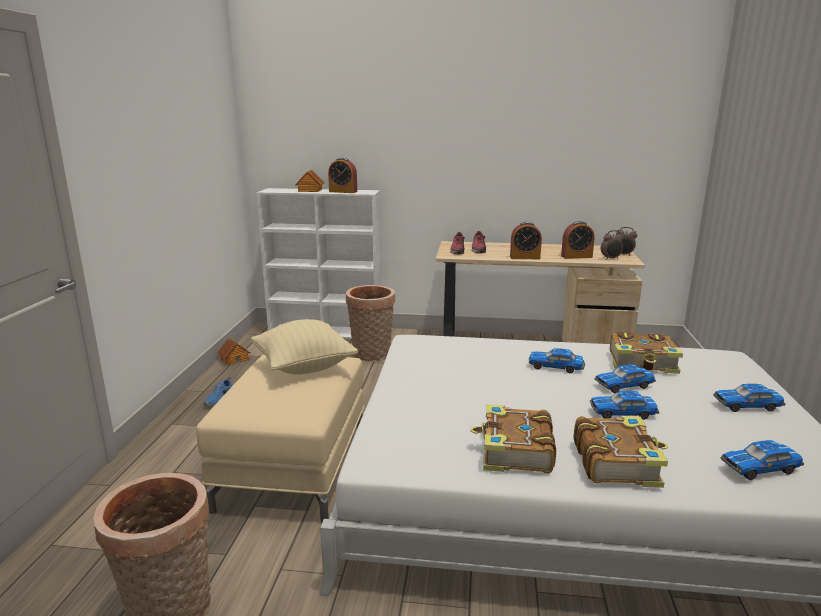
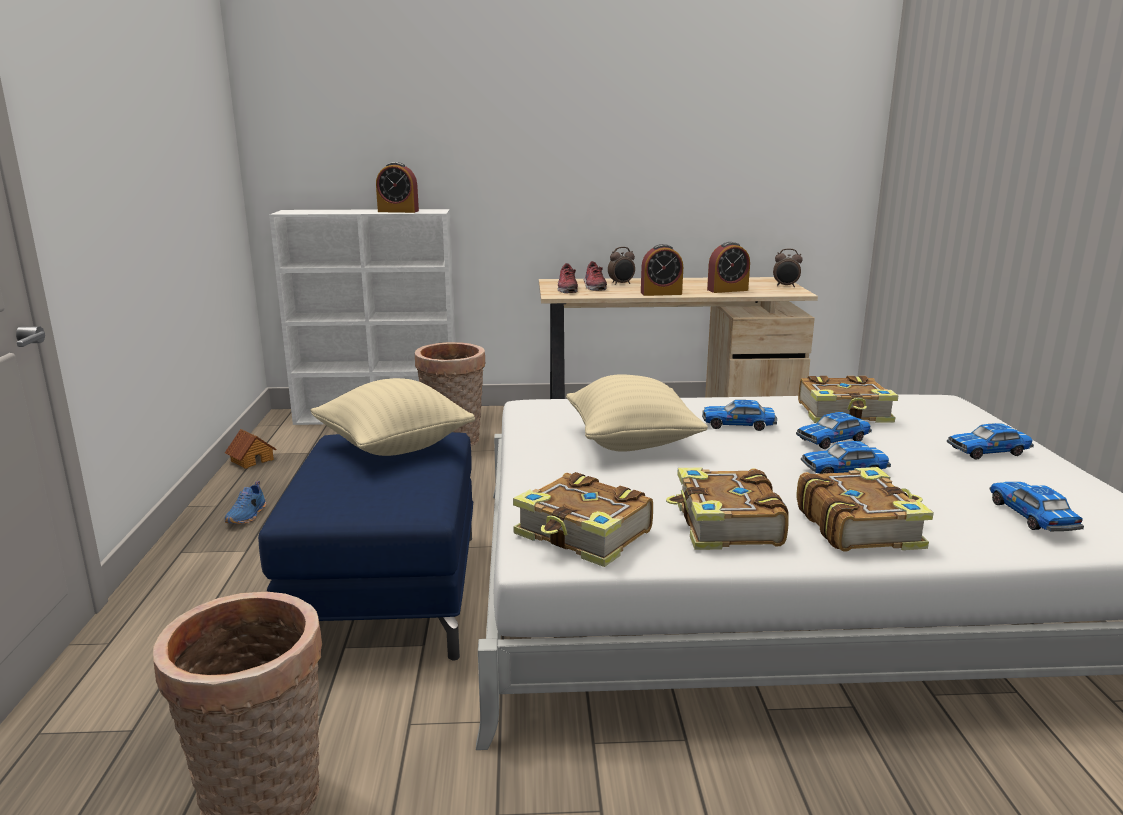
camera: 10 degrees left, 0 degrees up
beige ottoman [196,354,364,523] -> blue ottoman [258,432,473,661]
toy house [295,170,325,192] -> none
alarm clock [601,230,623,260] -> alarm clock moved to [608,247,635,285]
toy car [720,440,804,480] -> toy car turned 105 degrees clockwise [990,482,1084,531]
none -> book [513,472,653,567]
none -> beige pillow [566,374,708,452]

